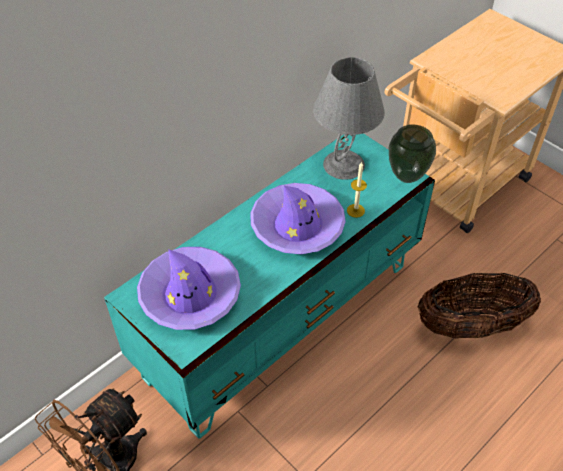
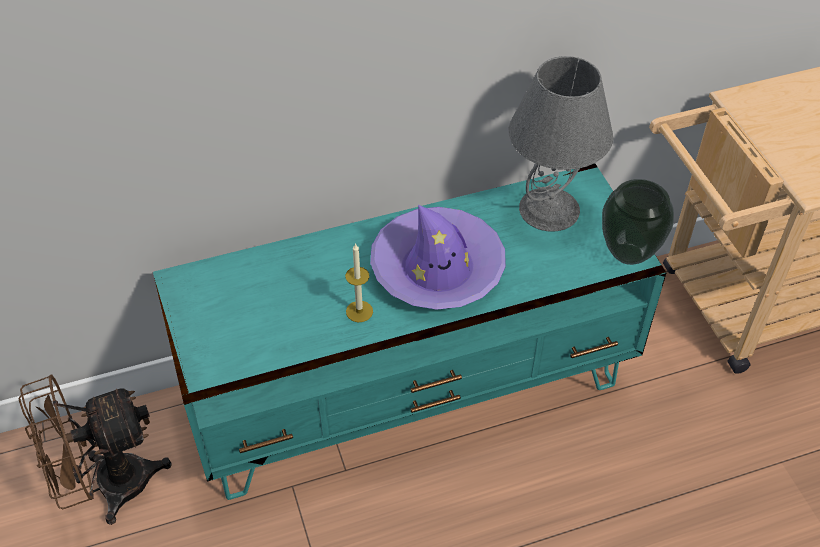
camera: 25 degrees right, 0 degrees up
purple hat [137,247,241,330] -> none
candle [347,161,367,218] -> candle moved to [345,243,373,322]
basket [418,272,541,339] -> none

